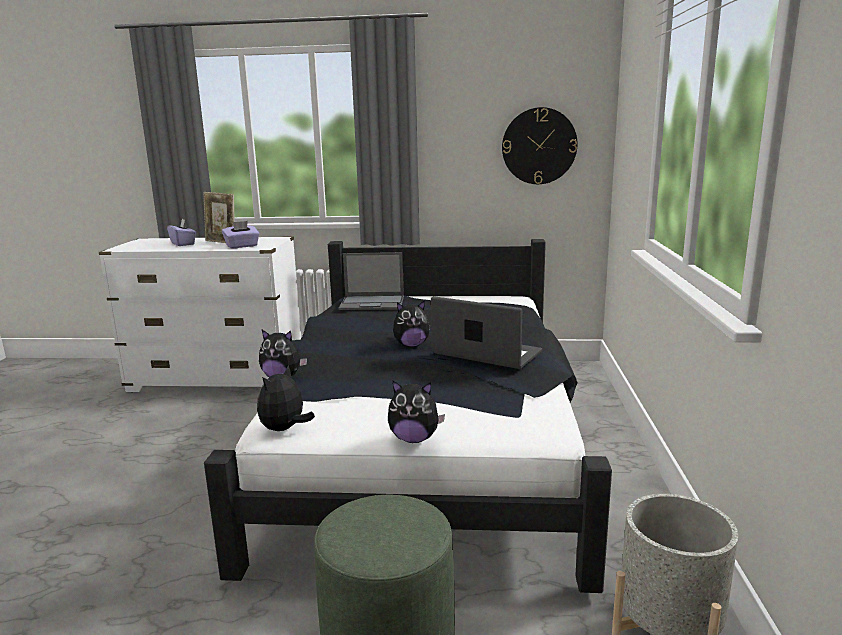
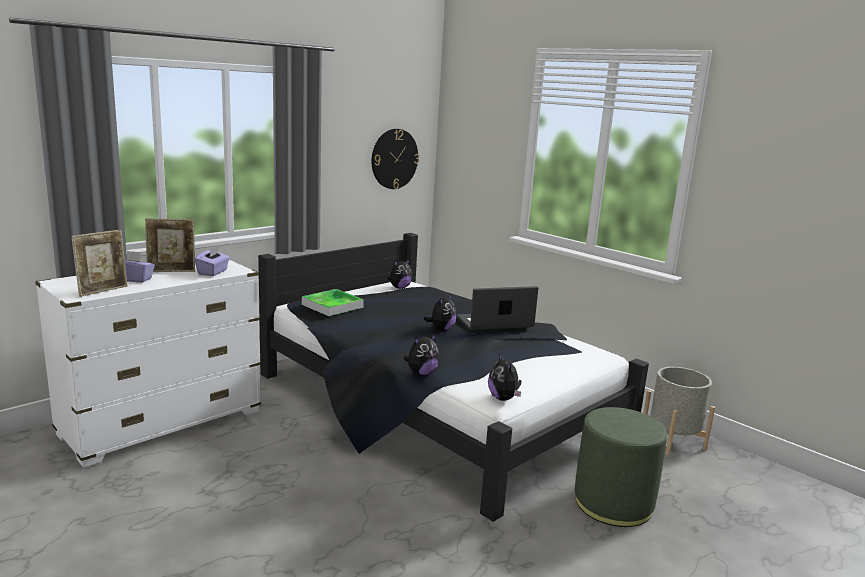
camera: 50 degrees left, 0 degrees up
laptop [338,252,404,310] -> tray [302,289,364,316]
plush toy [388,381,445,443] -> plush toy moved to [387,258,412,289]
none -> picture frame [71,230,128,297]

